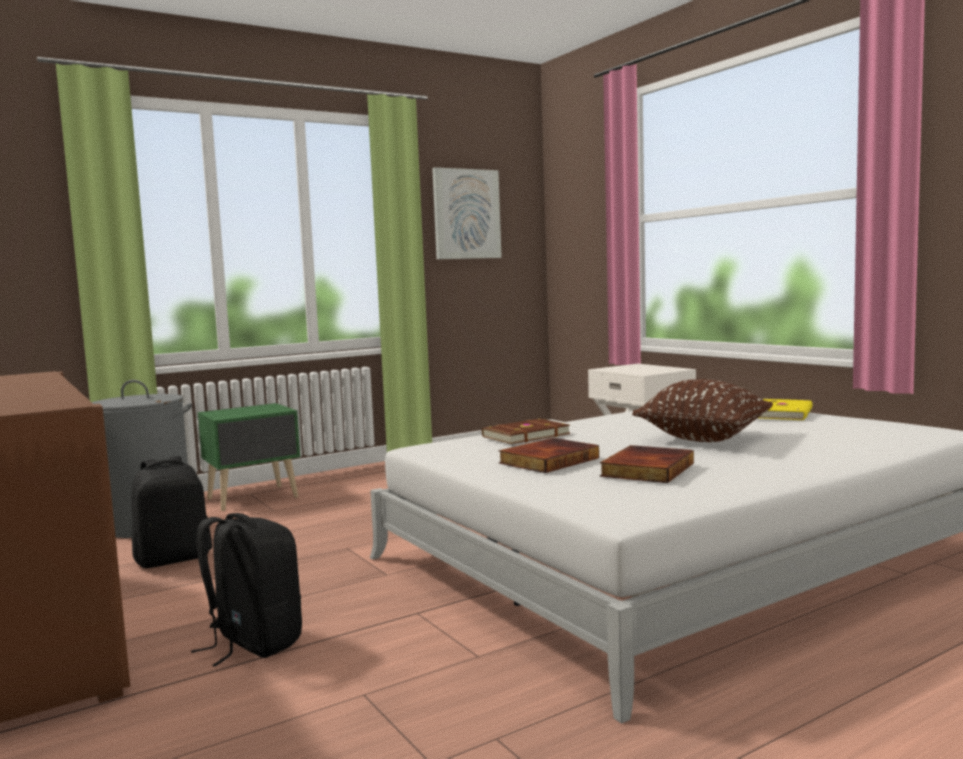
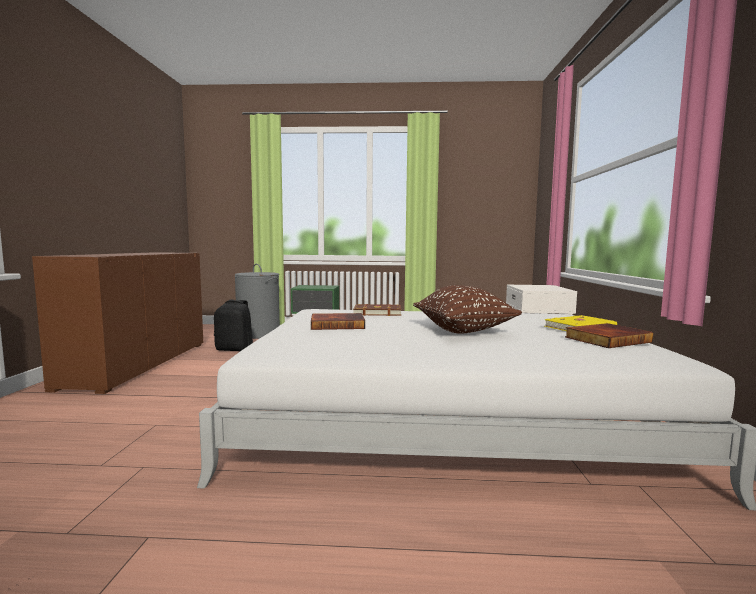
camera: 35 degrees right, 0 degrees up
black backpack [191,513,302,666] -> none
picture [432,167,502,259] -> none
book [600,445,694,483] -> book moved to [565,323,653,348]

